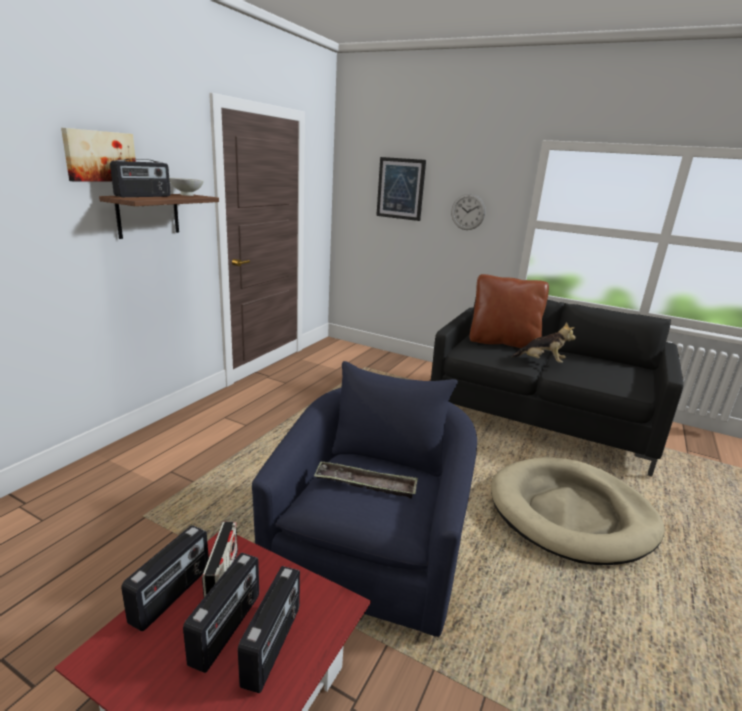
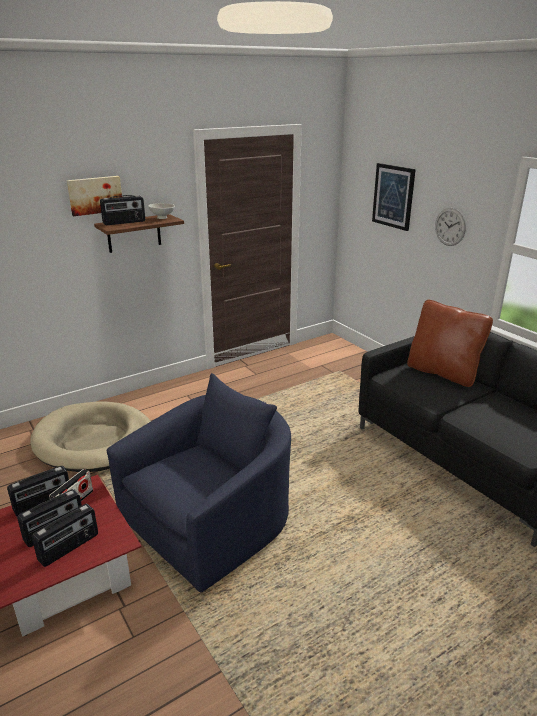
camera: 30 degrees right, 5 degrees up
tray [314,462,418,499] -> none
beige dog bed [491,457,665,565] -> beige dog bed moved to [30,402,151,472]
plush toy [512,322,576,363] -> none

